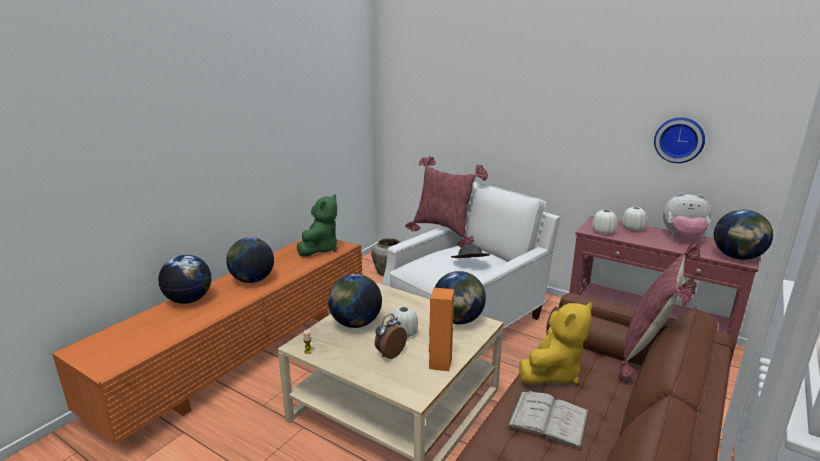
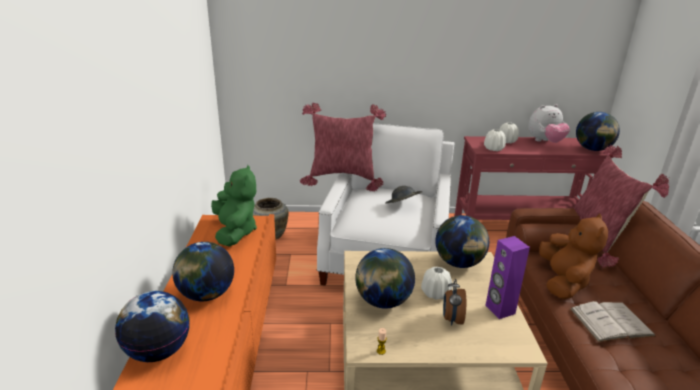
camera: 35 degrees left, 5 degrees up
orange speaker [429,288,454,371] -> purple speaker [485,236,530,319]
yellow plush toy [519,302,592,385] -> brown plush toy [539,213,608,299]
wall clock [654,117,705,163] -> none

